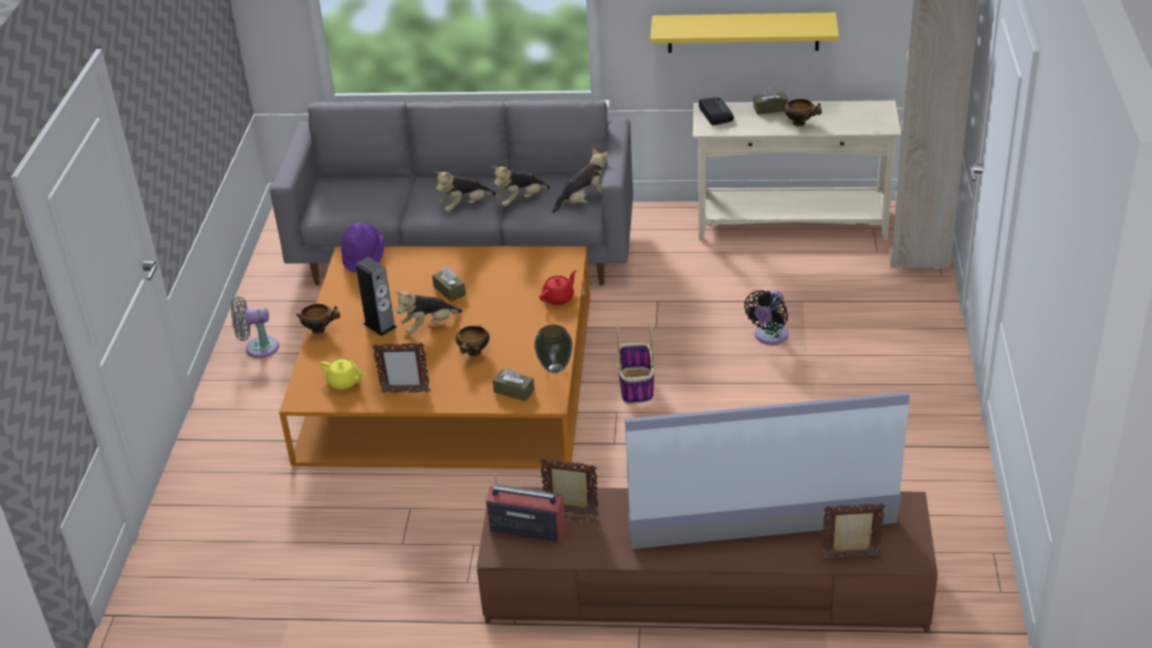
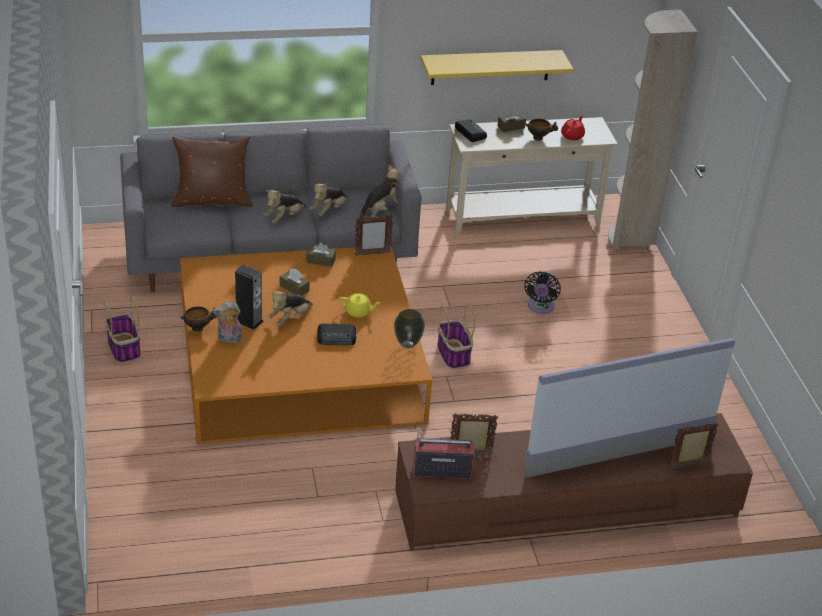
camera: 20 degrees left, 0 degrees up
grey fan [231,296,279,358] -> basket [103,295,140,363]
yellow teapot [320,358,365,390] -> yellow teapot moved to [339,293,381,318]
purple hat [341,223,384,272] -> none
picture frame [372,342,431,393] -> picture frame moved to [355,214,393,256]
bowl [456,325,489,357] -> radio [317,324,357,345]
brown tissue box [493,368,535,401] -> brown tissue box moved to [306,243,336,267]
red teapot [540,270,577,305] -> red teapot moved to [561,115,585,140]
none -> brown pillow [172,136,253,207]
none -> plush toy [213,301,243,343]

